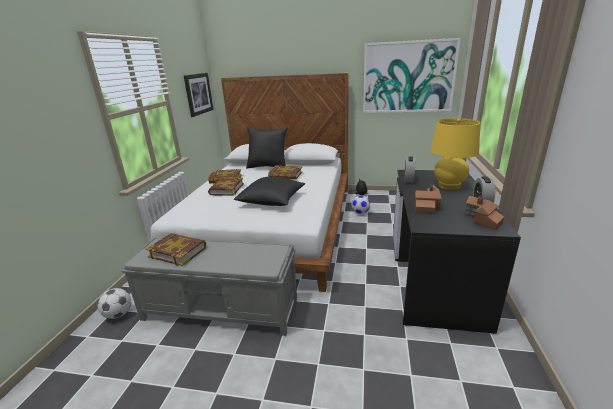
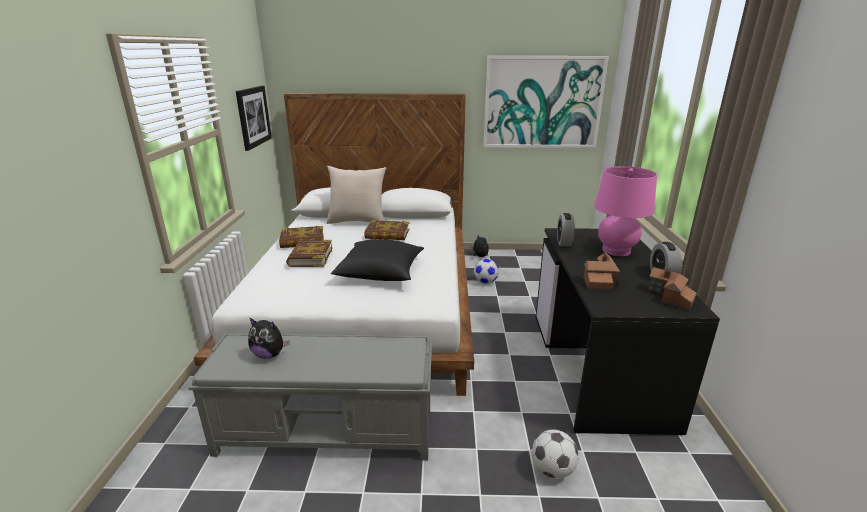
camera: 10 degrees left, 0 degrees up
football [98,288,131,319] -> football moved to [532,430,579,479]
book [146,233,206,266] -> plush toy [248,318,290,359]
black pillow [246,127,288,168] -> beige pillow [327,166,386,224]
yellow table lamp [431,118,480,190] -> pink table lamp [594,166,657,256]

